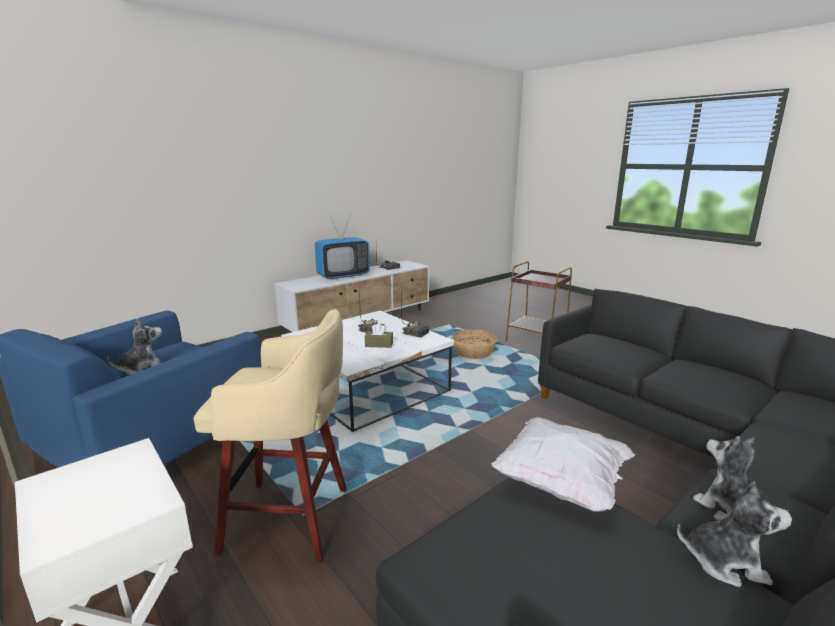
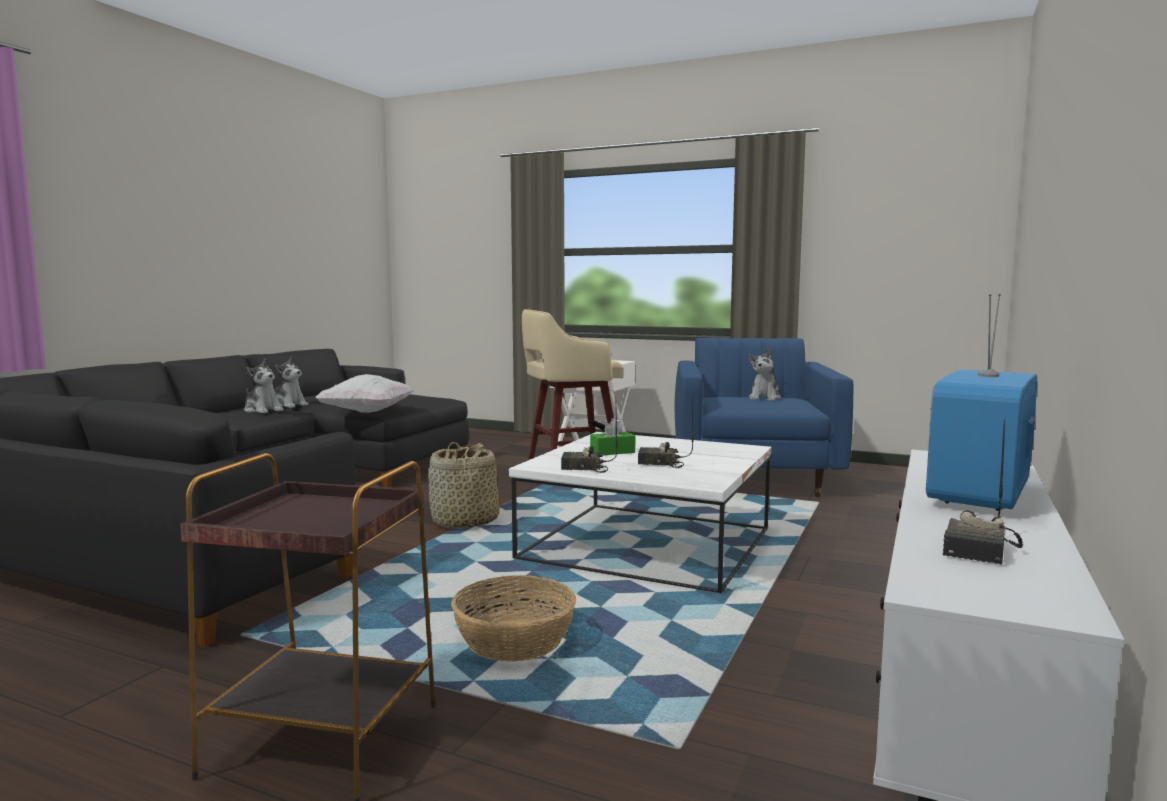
camera: 155 degrees right, 10 degrees down
brown tissue box [365,323,393,348] -> green tissue box [590,418,635,455]
plush toy [677,481,792,587] -> plush toy turned 135 degrees counterclockwise [274,356,309,408]
none -> basket [428,442,500,528]

